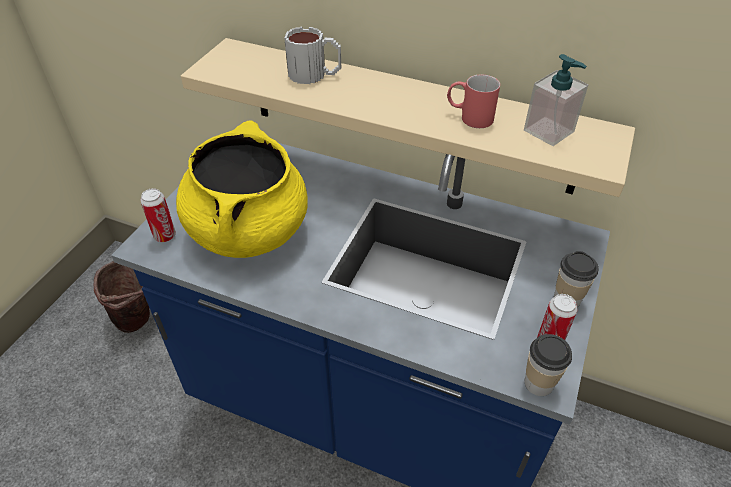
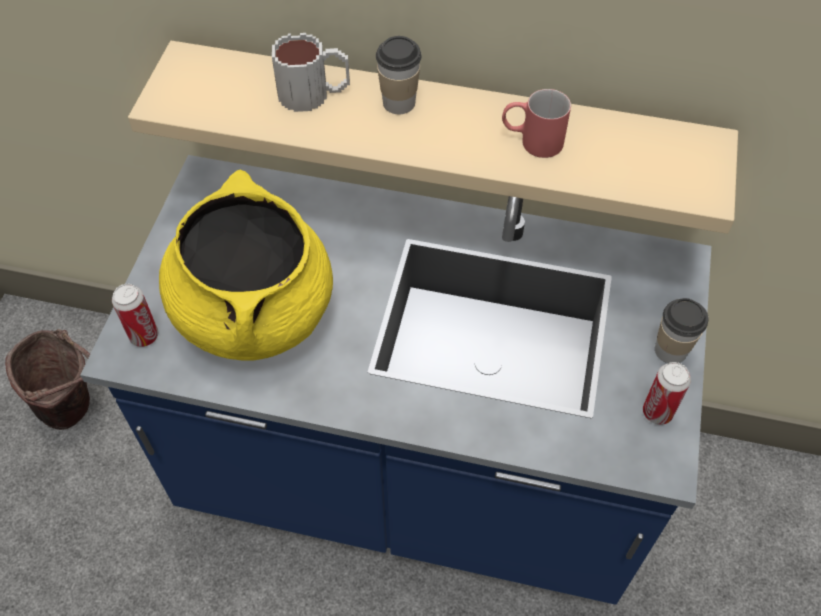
camera: 10 degrees left, 10 degrees up
soap dispenser [524,54,588,146] -> none
cup [524,334,572,396] -> cup moved to [376,36,422,114]

